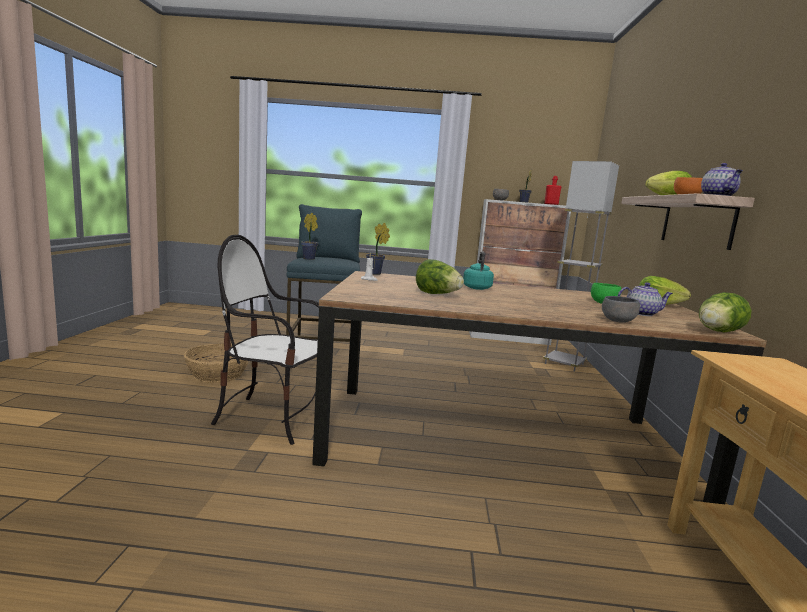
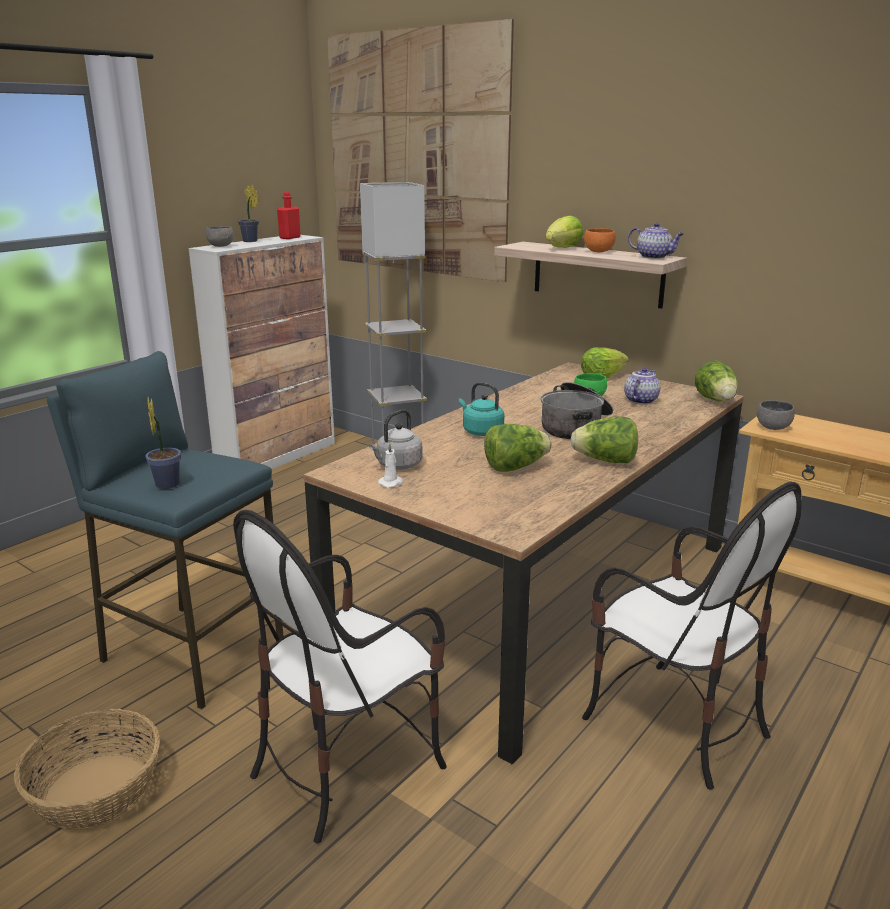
camera: 55 degrees left, 10 degrees up
potted plant [366,223,390,275] -> none
grey bowl [602,296,640,323] -> grey bowl moved to [757,400,795,430]
none -> picture [327,19,514,282]
none -> grey kettle [369,409,422,469]
none -> cooking pot [541,382,613,439]
none -> lettuce [570,417,638,463]
none -> chair [582,482,802,789]

